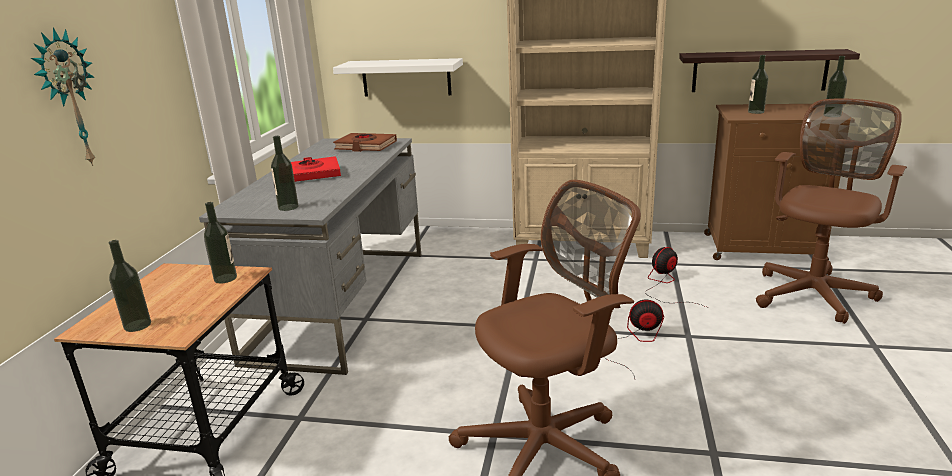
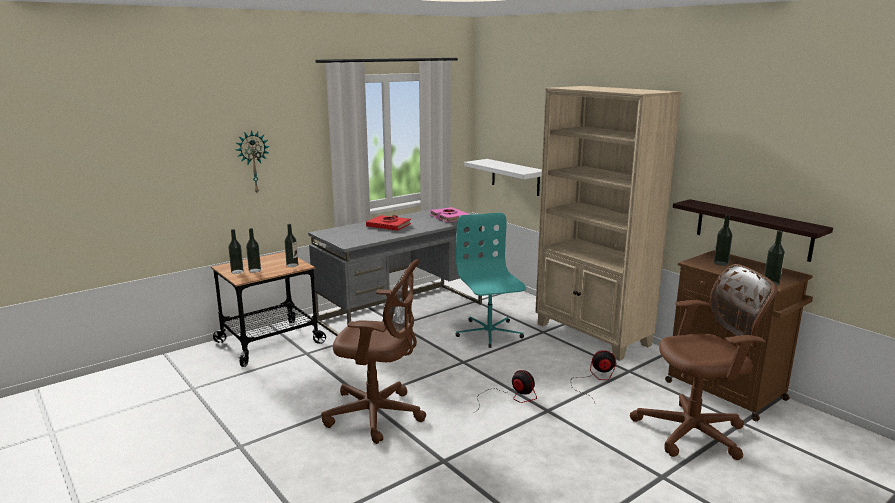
camera: 40 degrees right, 5 degrees down
bottle [271,136,299,211] -> bottle moved to [246,228,261,273]
brown book [333,133,397,152] -> pink book [430,207,470,222]
none -> turquoise office chair [456,212,526,348]

